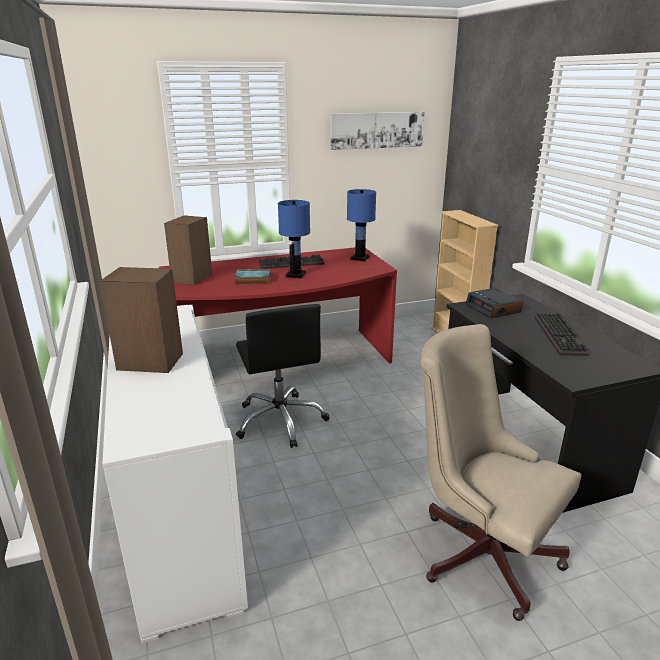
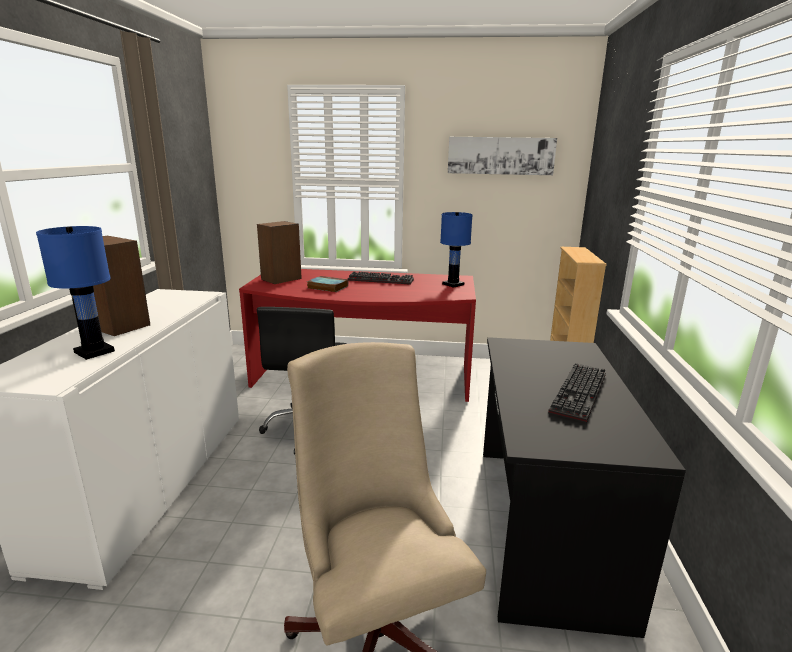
camera: 25 degrees right, 5 degrees down
blue table lamp [278,200,310,278] -> blue table lamp moved to [36,226,115,360]
alarm clock [465,288,523,318] -> none

